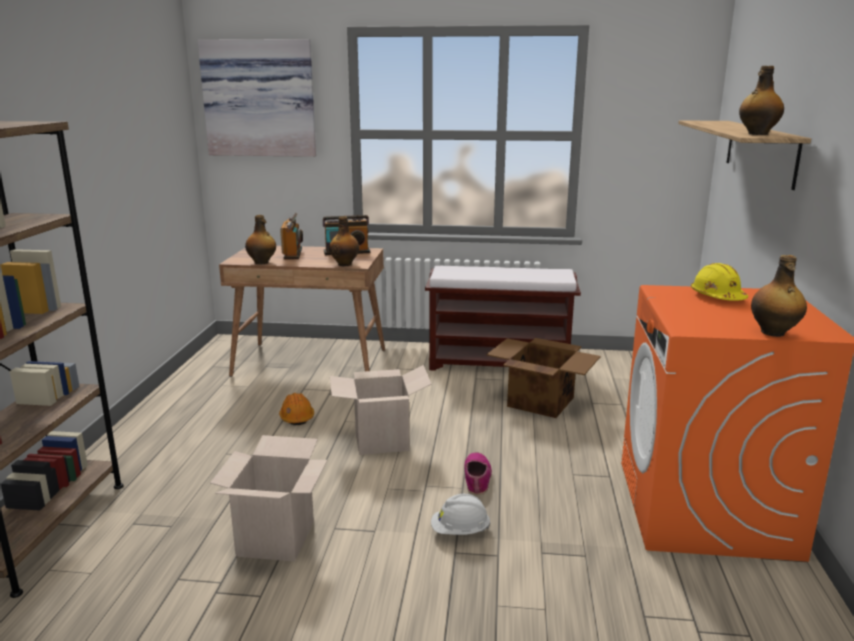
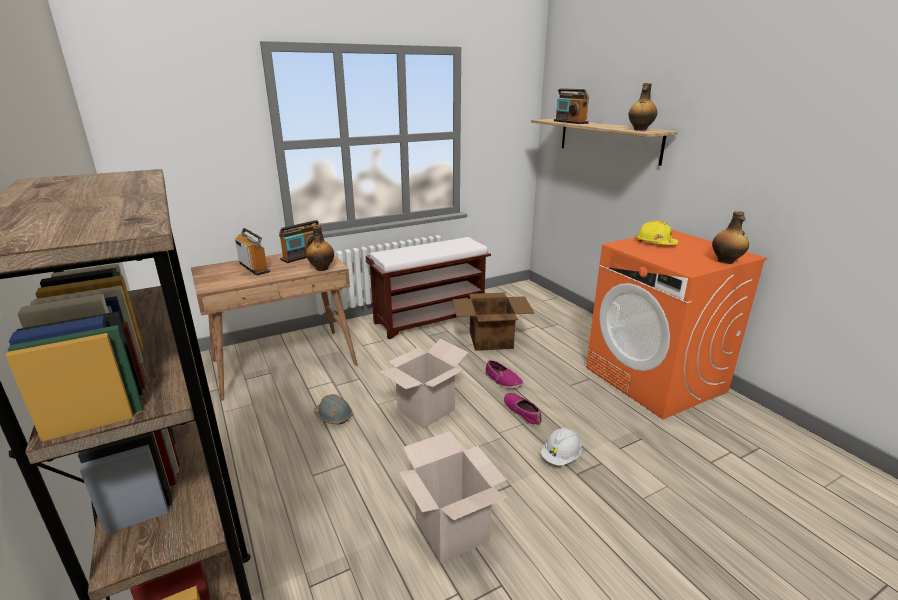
camera: 35 degrees left, 5 degrees up
picture [197,39,316,157] -> none
bottle [245,215,276,264] -> none
orange hard hat [279,393,314,425] -> grey hard hat [314,394,353,425]
none -> shoe [485,360,523,389]
none -> radio [554,88,589,124]

